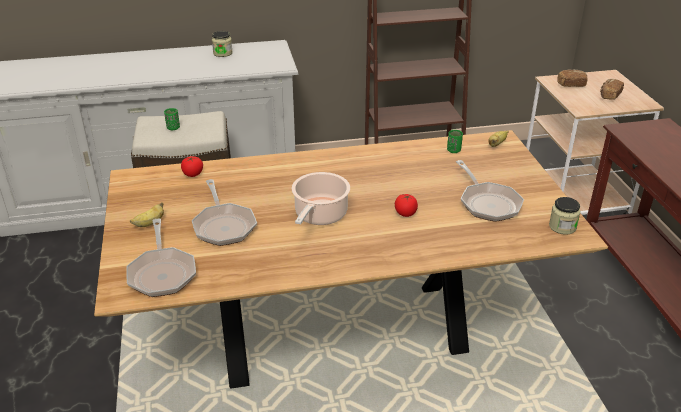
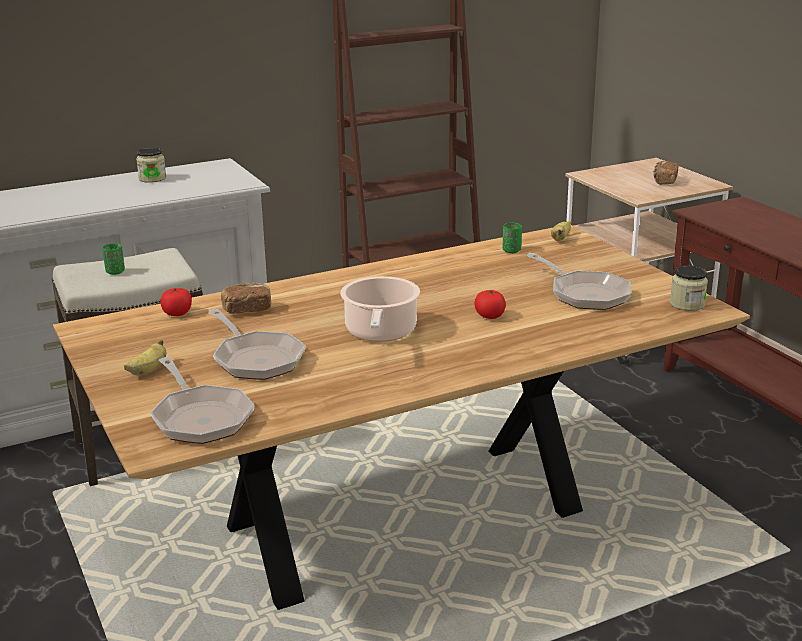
camera: 15 degrees left, 10 degrees down
bread [557,69,588,87] -> bread moved to [221,283,271,314]

